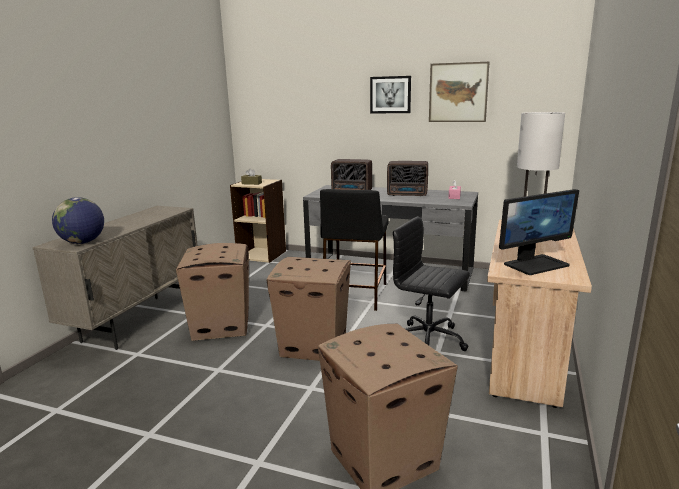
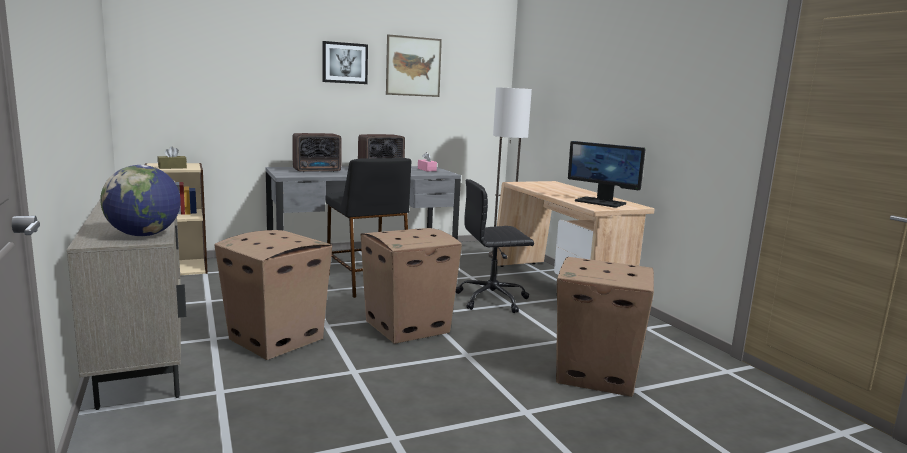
camera: 45 degrees left, 5 degrees down
monitor [499,189,579,275] -> monitor turned 105 degrees clockwise [568,141,645,208]

